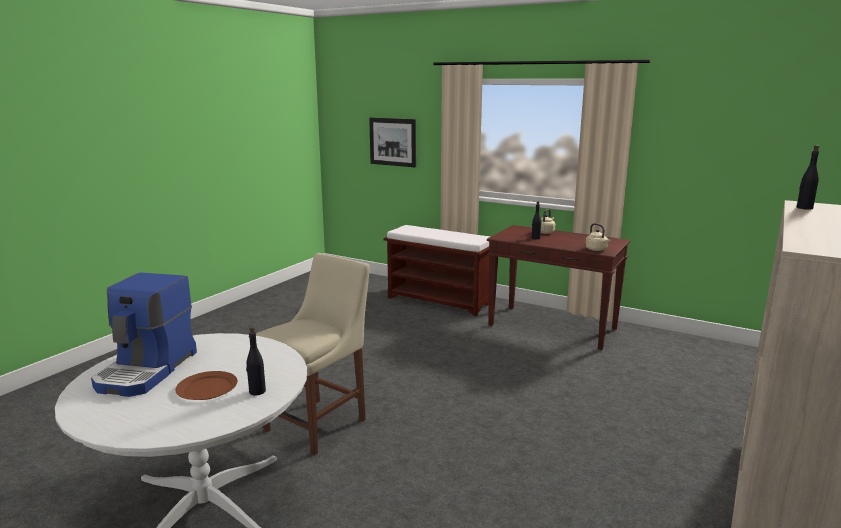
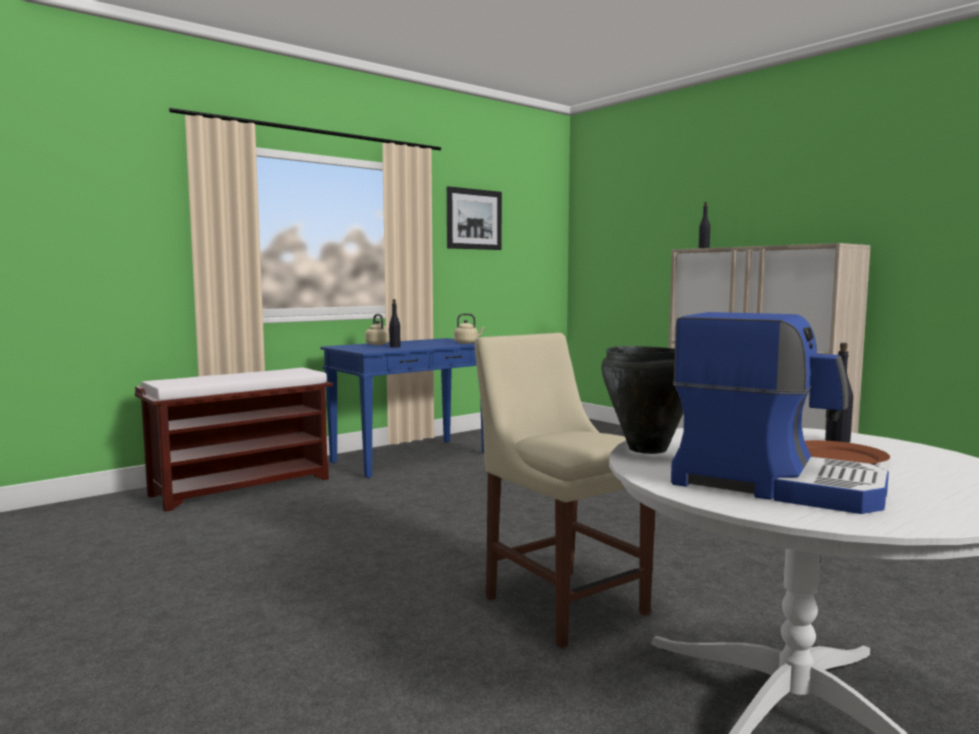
camera: 70 degrees left, 10 degrees down
picture [369,118,416,167] -> picture moved to [447,186,502,250]
brown console table [487,225,631,350] -> blue console table [320,338,484,478]
none -> black cooking pot [601,346,683,454]

